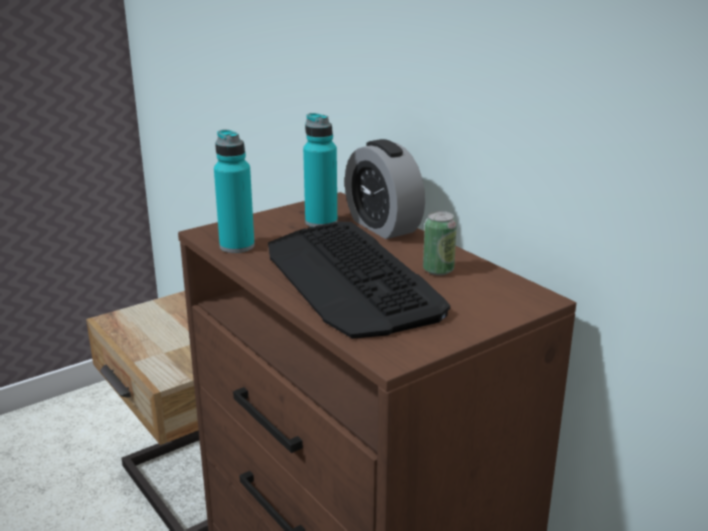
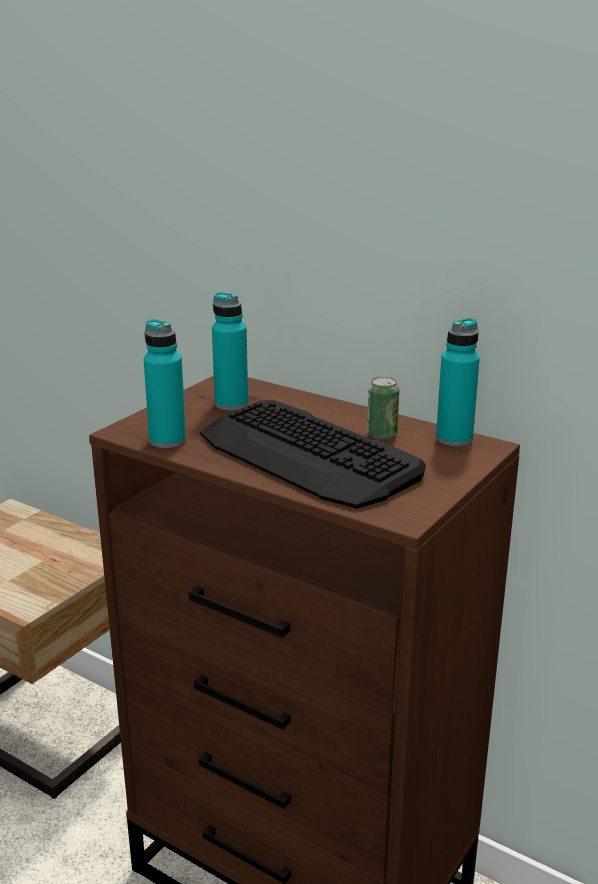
camera: 20 degrees left, 0 degrees up
alarm clock [345,139,425,239] -> none
none -> turquoise bottle [436,318,480,447]

